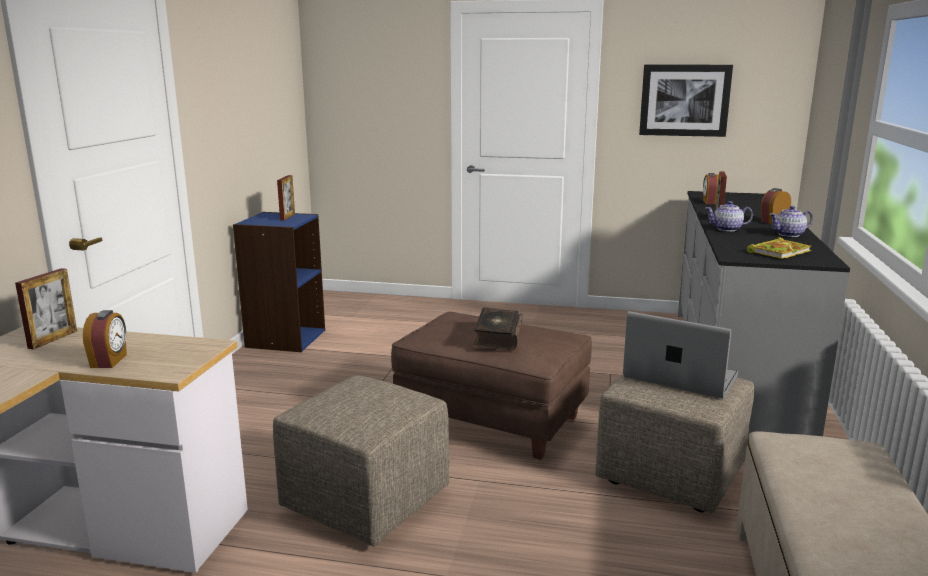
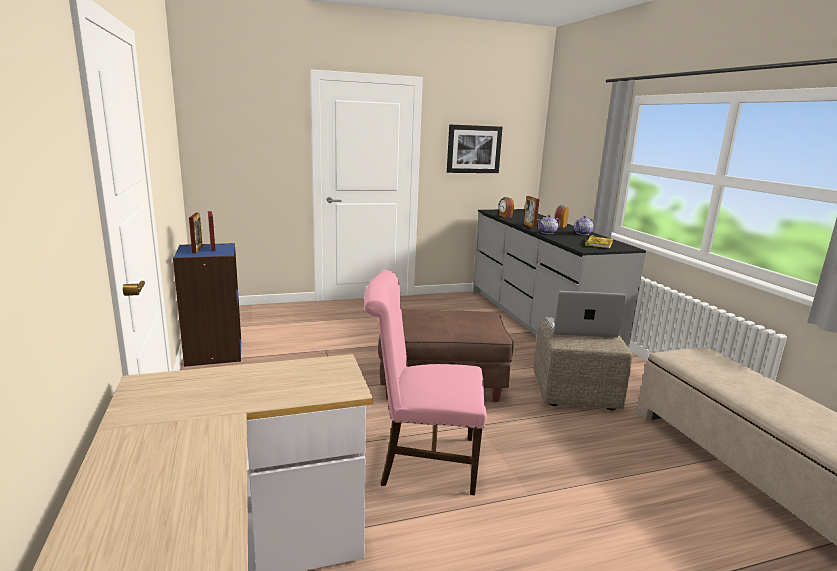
camera: 30 degrees left, 0 degrees up
picture frame [15,268,77,350] -> picture frame moved to [189,213,203,253]
alarm clock [83,310,127,368] -> none
beige ottoman [273,376,450,547] -> pink chair [364,270,487,495]
book [473,307,523,350] -> none

